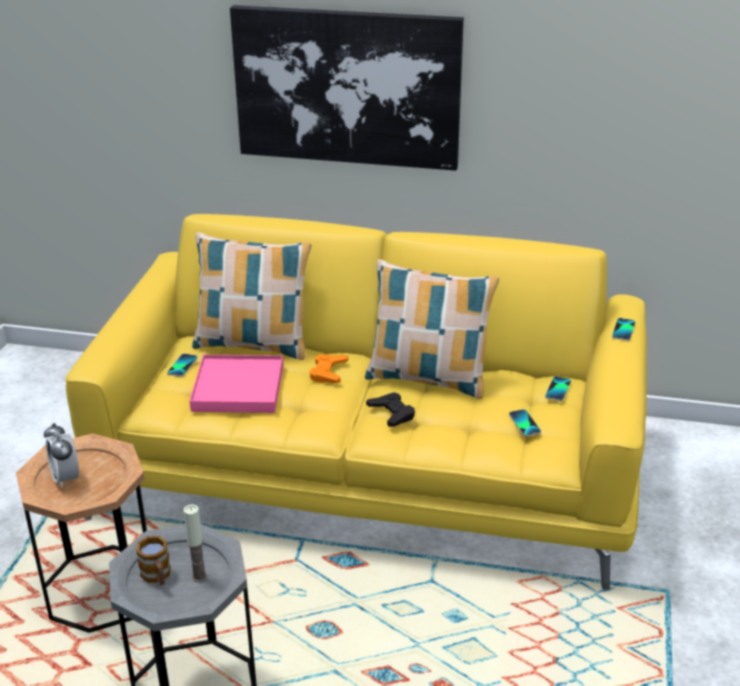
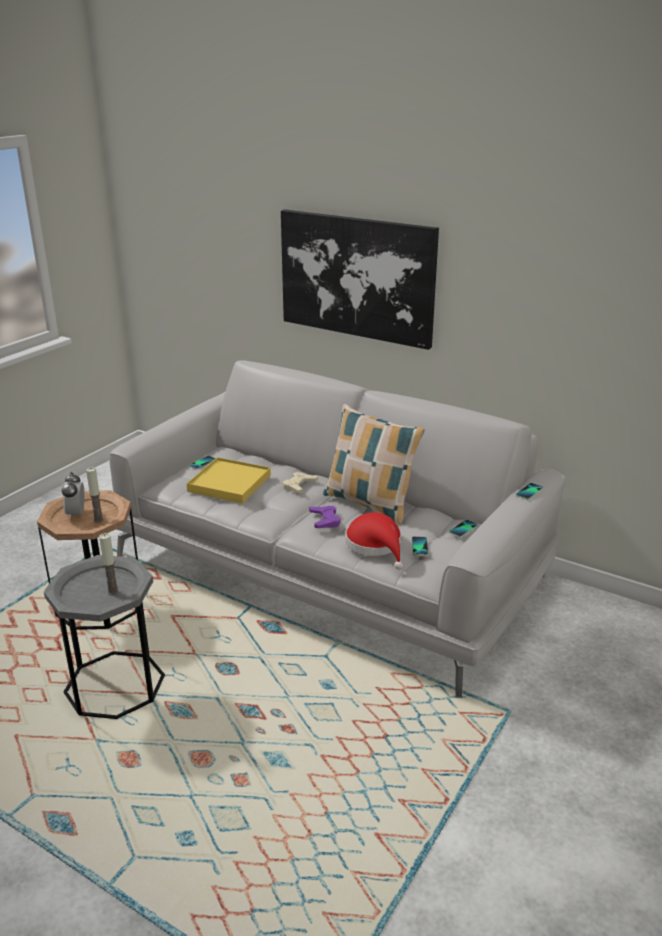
camera: 20 degrees right, 5 degrees down
yellow sofa [66,214,647,590] -> grey sofa [109,360,566,697]
mug [136,536,171,585] -> none
pink tray [190,355,283,413] -> yellow tray [187,457,271,504]
pillow [192,232,311,360] -> none
orange game controller [309,354,348,383] -> beige game controller [283,472,318,493]
black game controller [366,392,415,427] -> purple game controller [309,506,340,528]
none -> candle [86,467,104,523]
none -> red hat [345,512,403,570]

